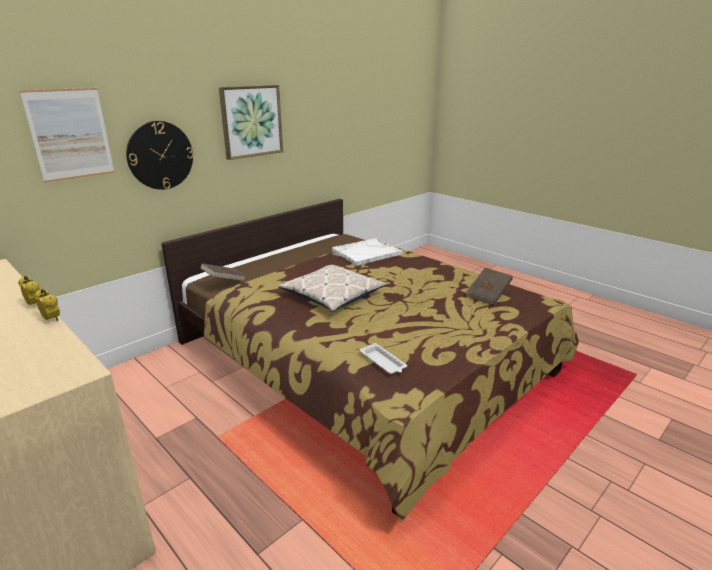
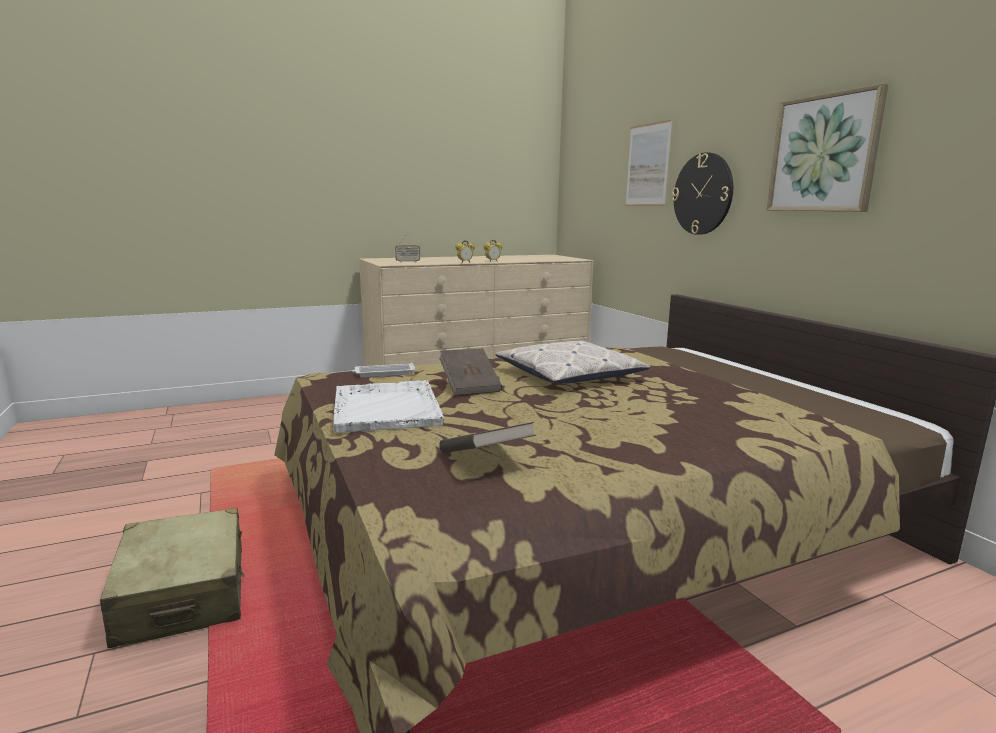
camera: 110 degrees right, 10 degrees down
brown book [200,263,245,281] -> brown book moved to [439,348,502,396]
white tray [332,238,402,266] -> white tray moved to [333,380,444,433]
none -> beige suitcase [100,508,245,648]
none -> radio [395,233,420,263]

